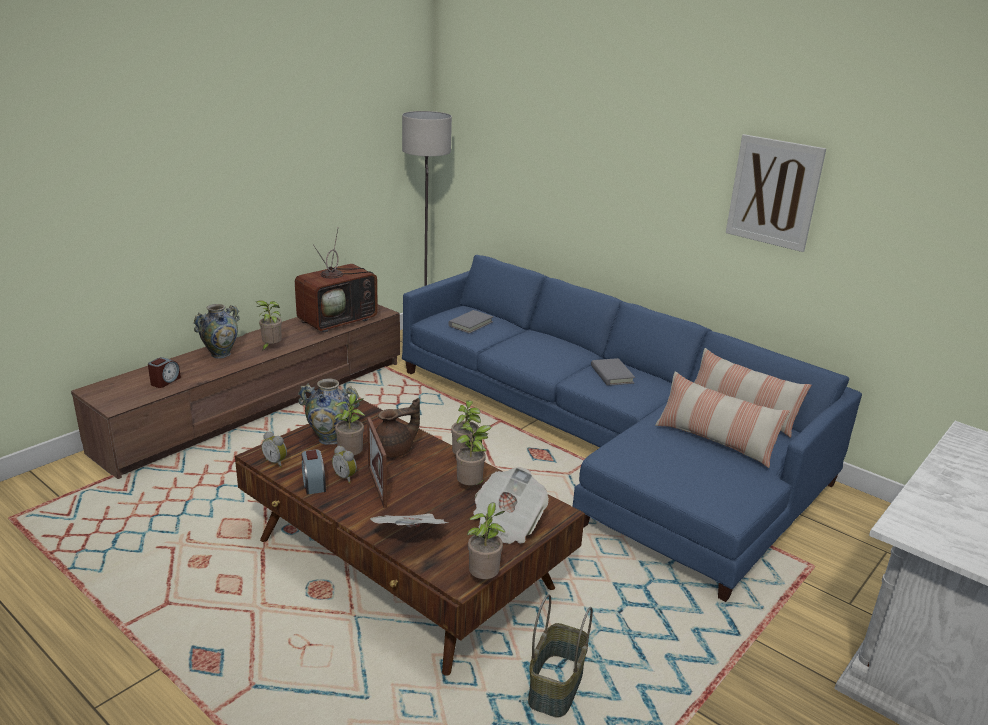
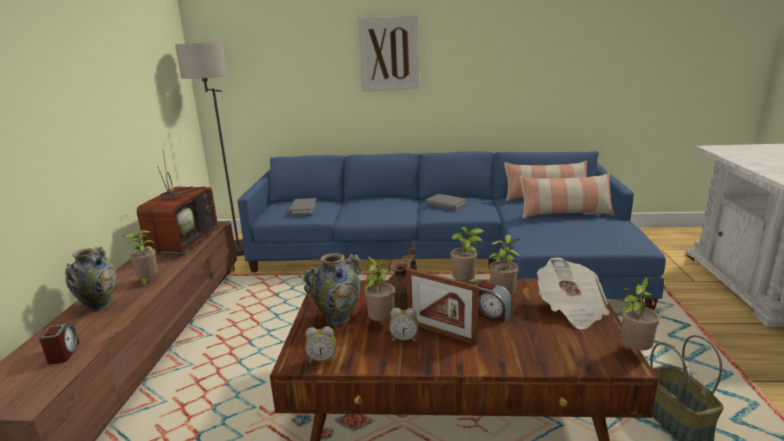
camera: 35 degrees left, 5 degrees down
alarm clock [302,450,326,495] -> alarm clock moved to [477,281,512,322]
newspaper [370,514,448,528] -> none
picture [726,134,826,252] -> picture moved to [358,15,419,91]

